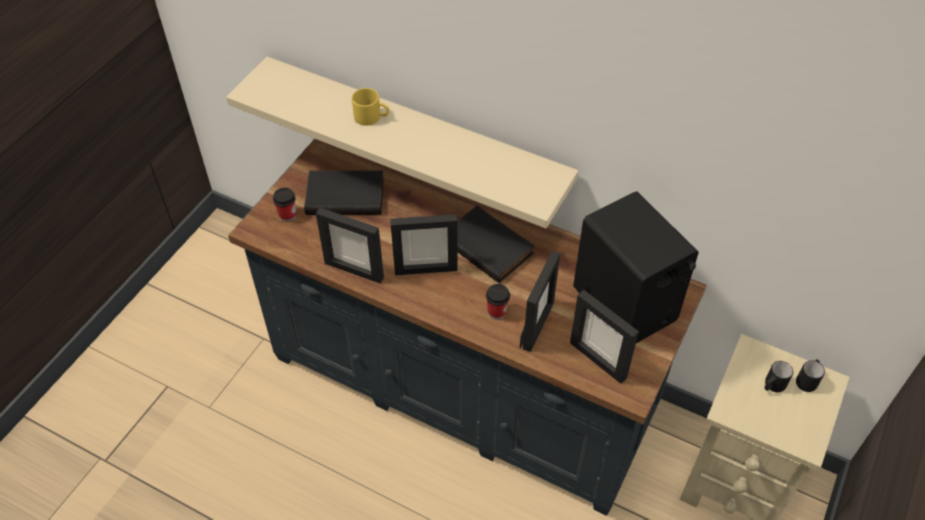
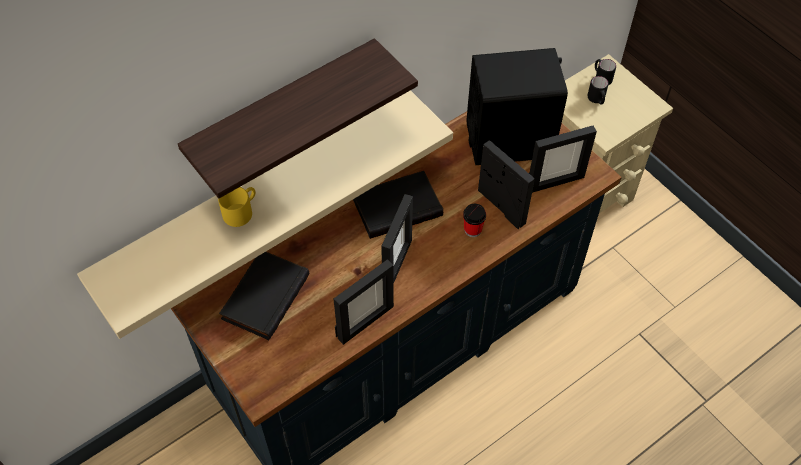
camera: 65 degrees left, 5 degrees up
cup [273,187,296,222] -> none
none -> shelf [178,38,418,198]

